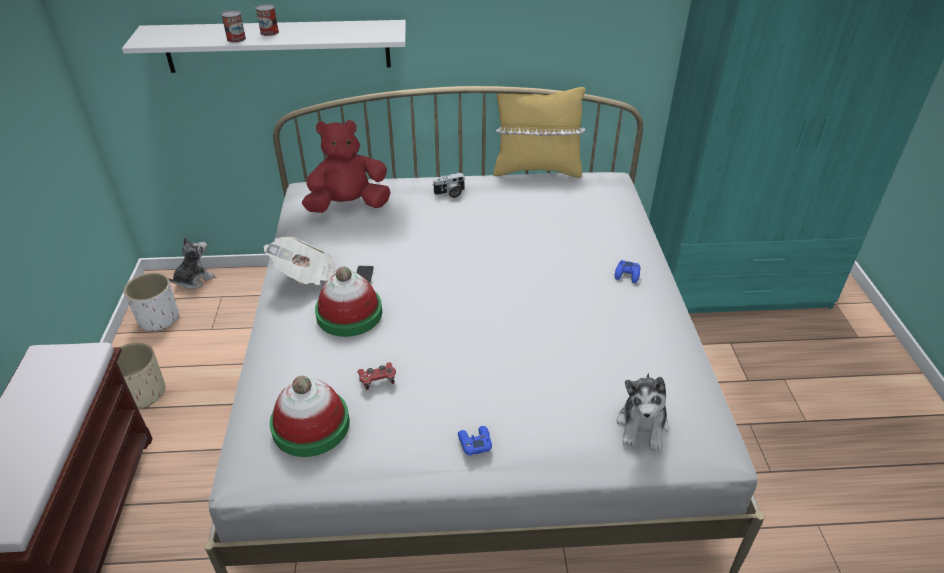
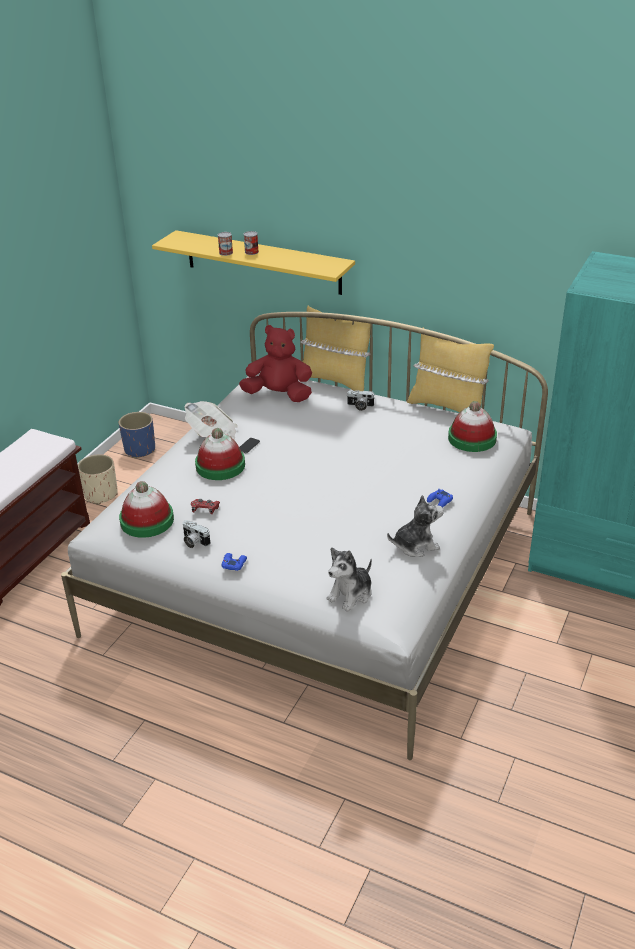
camera: 30 degrees right, 5 degrees down
white shelf [122,20,406,73] -> yellow shelf [152,230,355,295]
white planter [124,273,179,332] -> blue planter [119,412,155,458]
plush toy [169,237,215,289] -> plush toy moved to [387,495,444,557]
none -> camera [183,520,211,548]
none -> yellow pillow [300,306,371,391]
none -> hat [448,401,497,452]

